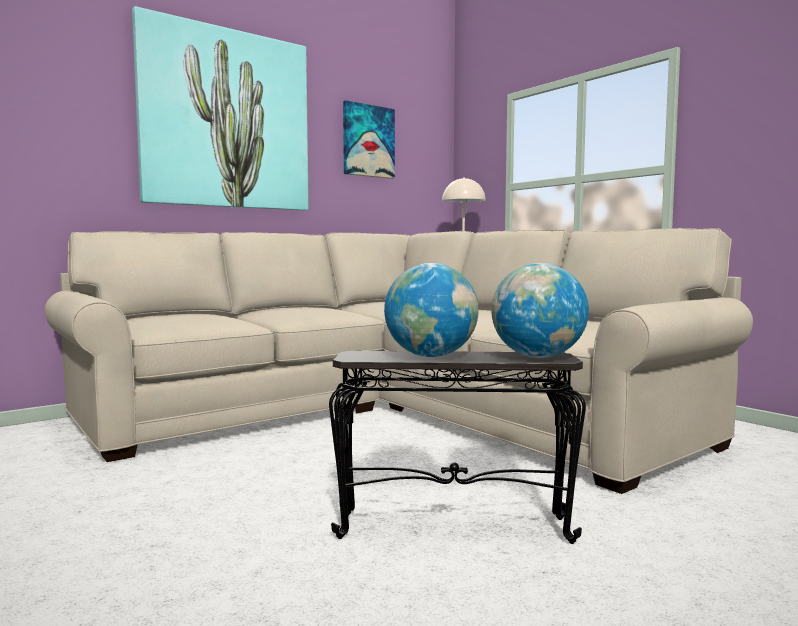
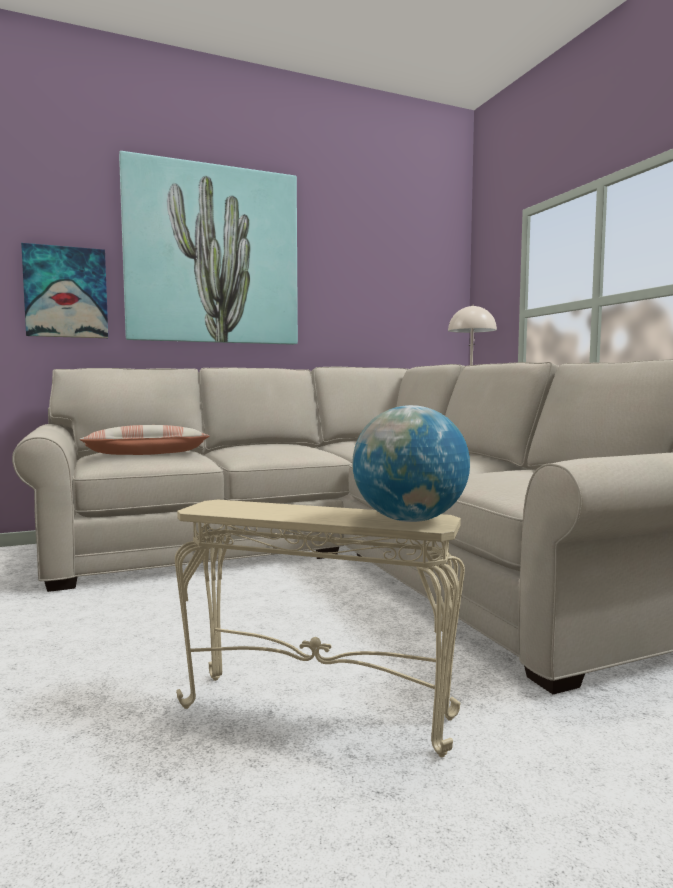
camera: 15 degrees right, 0 degrees up
black side table [329,351,586,544] -> beige side table [175,500,465,757]
picture [343,100,395,179] -> picture moved to [21,243,108,338]
globe [384,263,479,357] -> none
none -> pillow [79,425,209,455]

